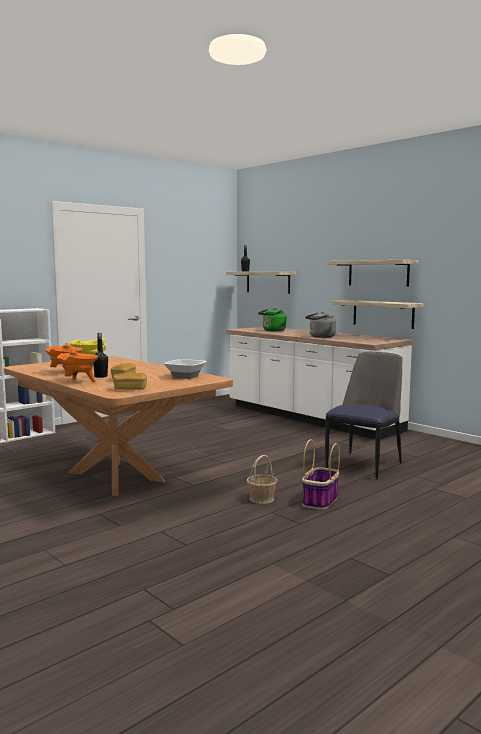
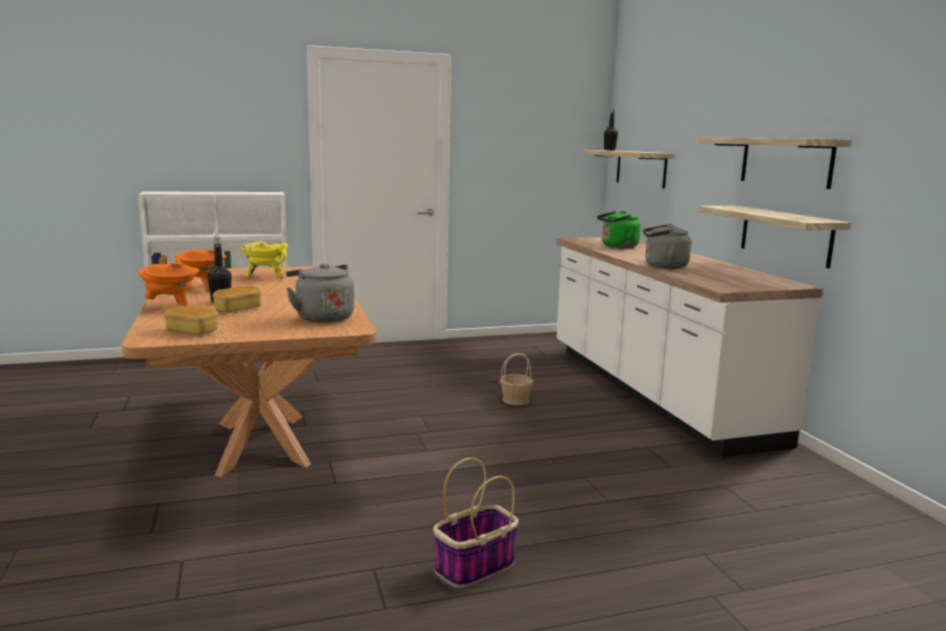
camera: 25 degrees right, 5 degrees up
bowl [164,359,207,379] -> grey kettle [286,263,354,323]
basket [247,455,277,504] -> basket moved to [500,353,533,405]
chair [325,352,403,480] -> none

